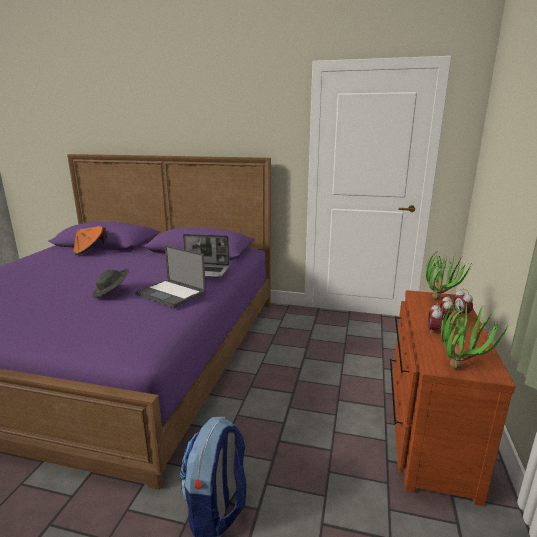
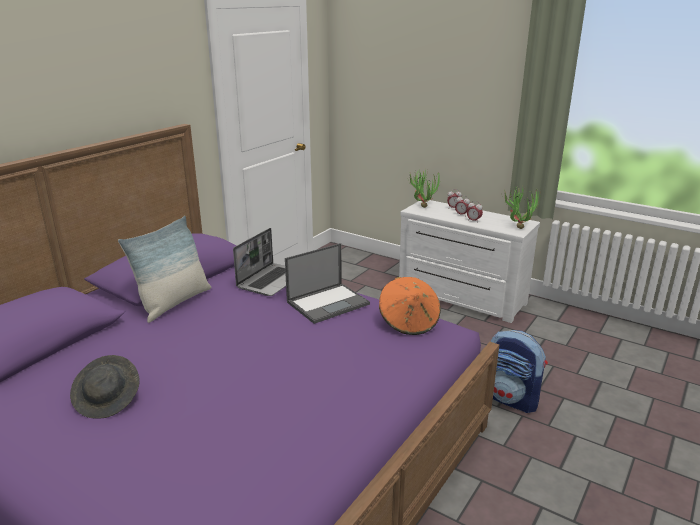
camera: 70 degrees left, 5 degrees up
orange hat [73,226,107,255] -> orange hat moved to [379,277,441,335]
grey hat [92,269,129,298] -> grey hat moved to [70,355,140,419]
brown dresser [390,290,515,506] -> white dresser [399,200,540,323]
none -> pillow [118,216,211,323]

